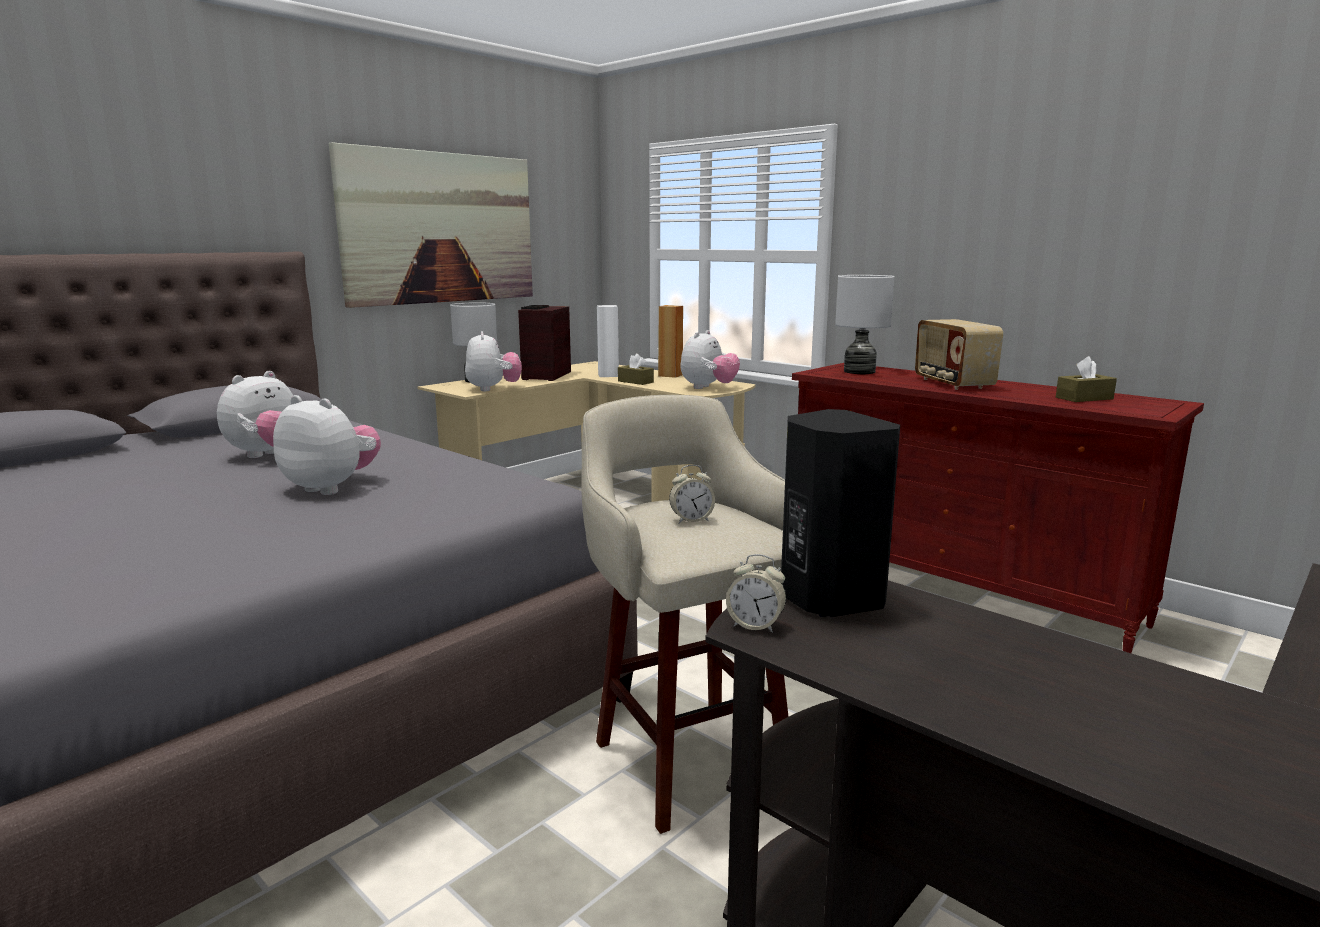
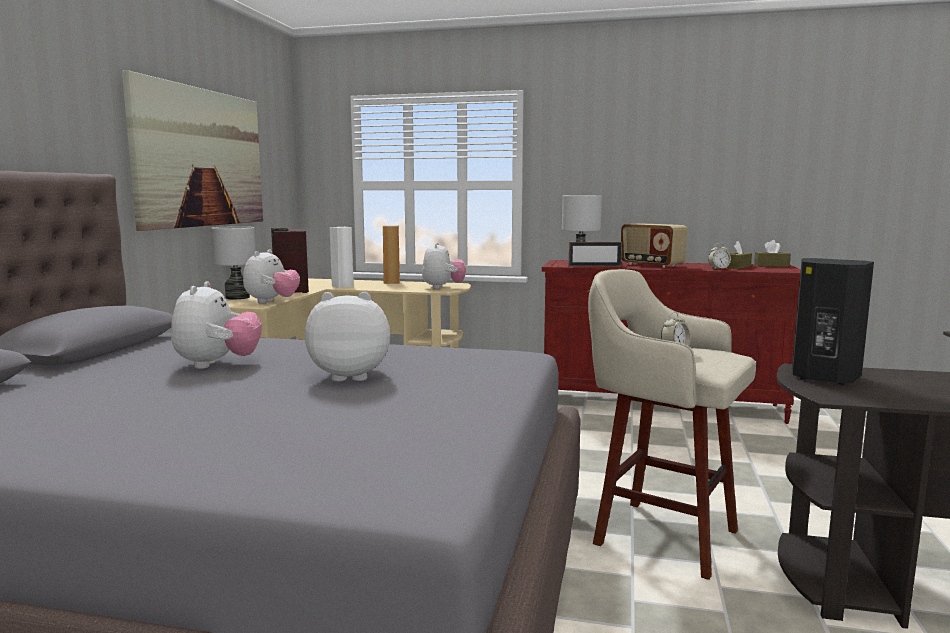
camera: 30 degrees left, 5 degrees down
plush toy [465,331,522,391] -> plush toy turned 60 degrees clockwise [243,250,300,303]
brown tissue box [618,354,654,385] -> brown tissue box moved to [754,240,791,267]
alarm clock [726,554,786,633] -> alarm clock moved to [708,243,731,269]
none -> picture frame [568,242,622,267]

